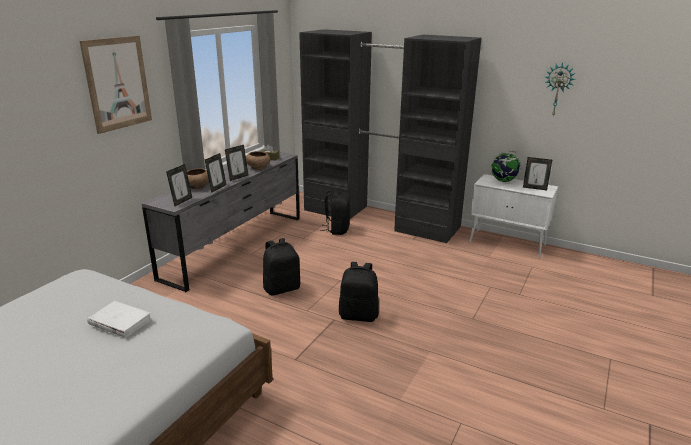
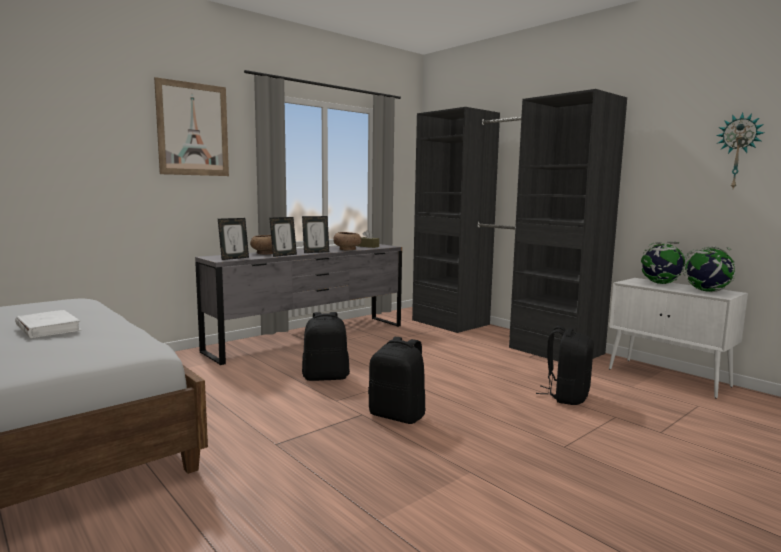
camera: 20 degrees right, 15 degrees down
black backpack [320,190,350,235] -> black backpack moved to [536,326,594,405]
picture frame [523,157,552,190] -> globe [682,246,736,292]

